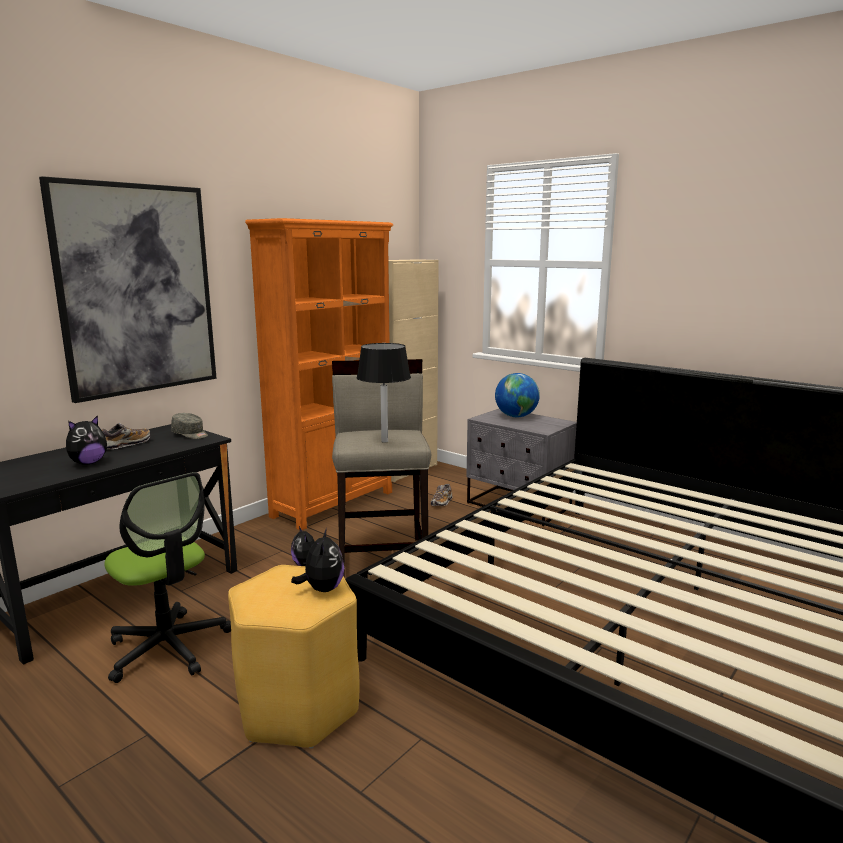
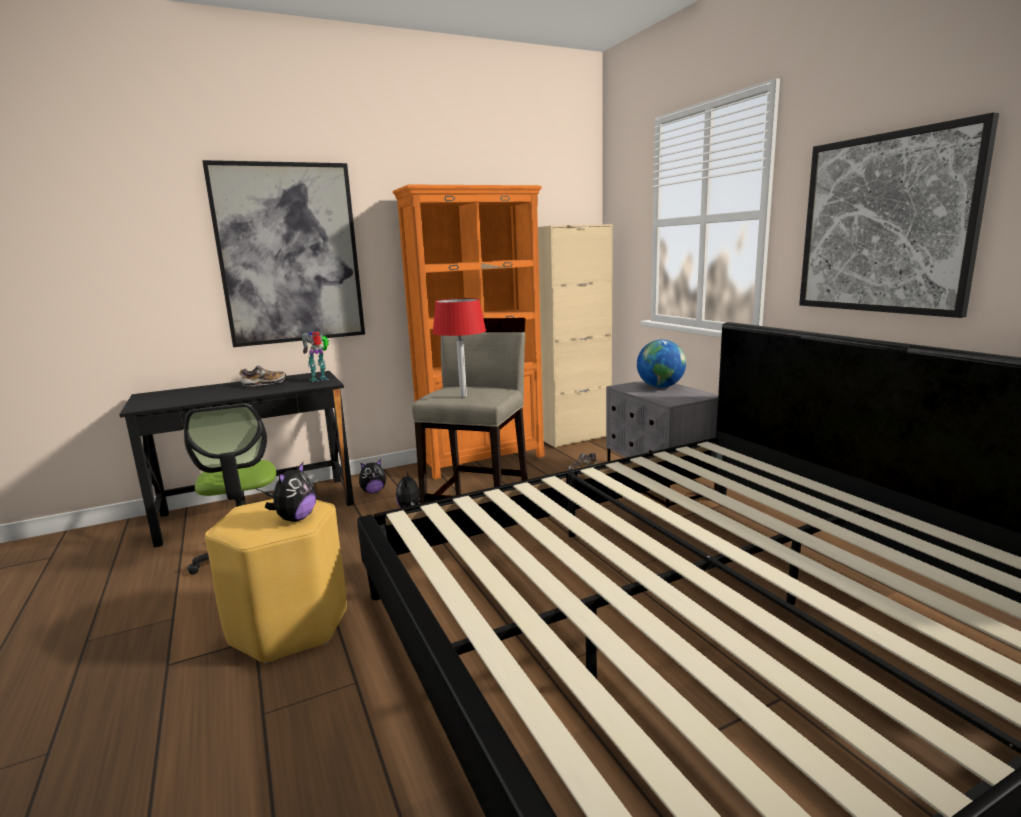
camera: 25 degrees right, 0 degrees up
plush toy [66,415,107,465] -> plush toy moved to [359,459,386,493]
grey cap [171,413,208,439] -> toy robot [301,331,329,382]
black table lamp [357,343,411,443] -> red table lamp [432,298,486,397]
none -> picture [799,112,999,318]

